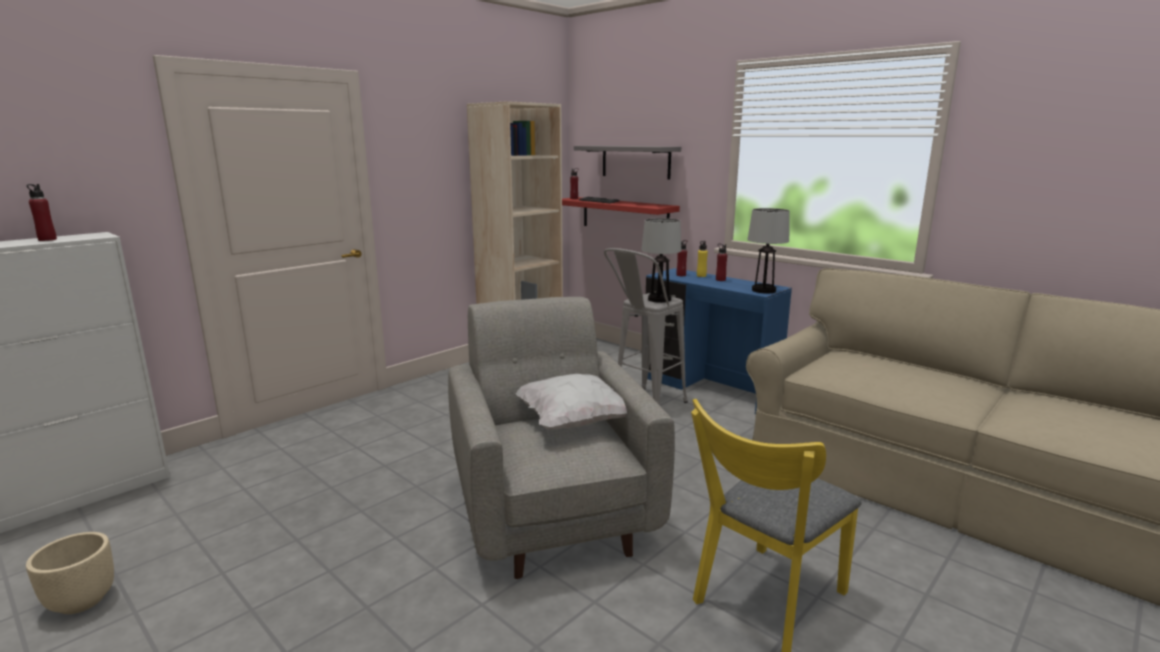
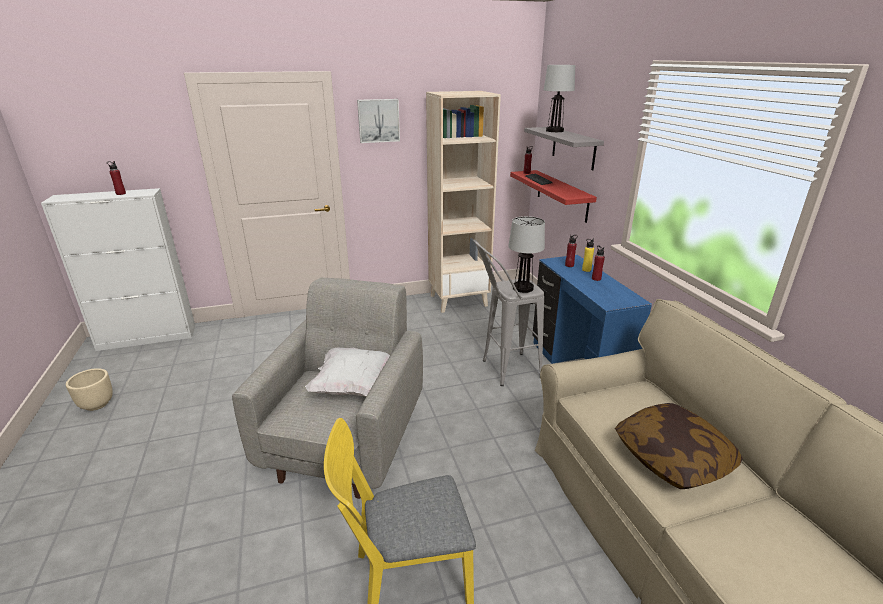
camera: 30 degrees right, 10 degrees up
table lamp [747,208,790,293] -> table lamp moved to [544,65,575,132]
none -> picture [357,99,400,143]
none -> pillow [615,403,743,489]

